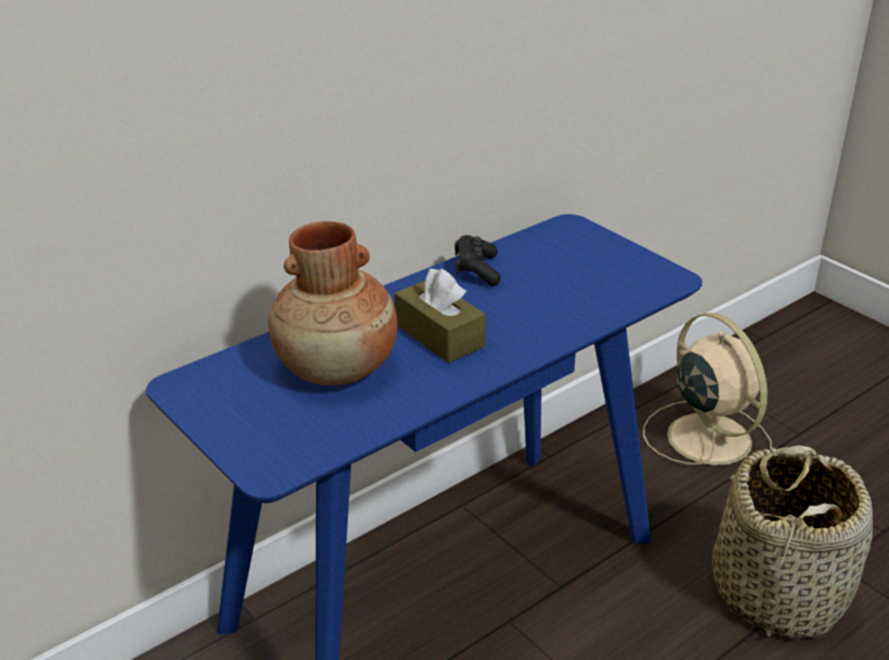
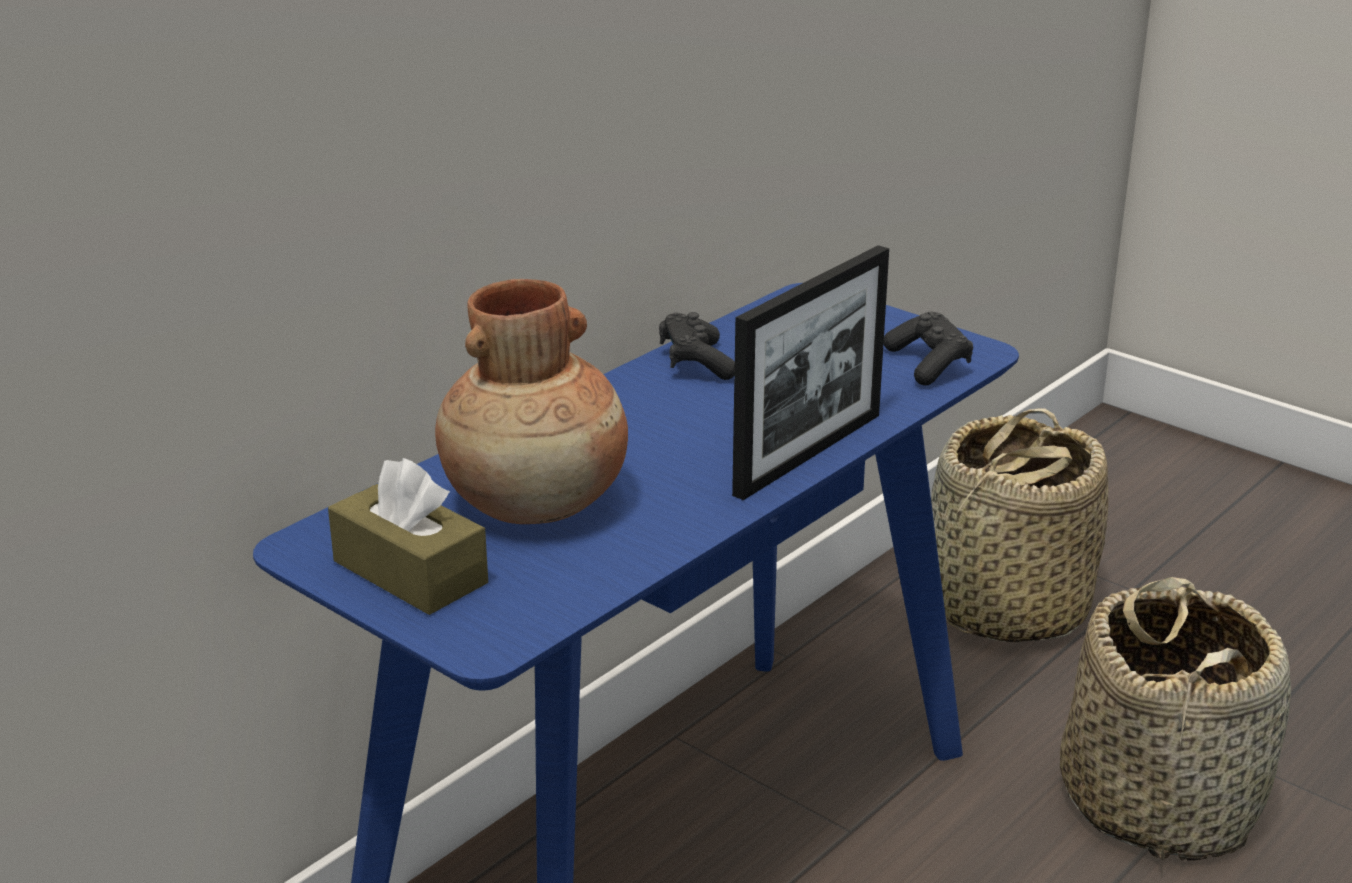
camera: 10 degrees left, 5 degrees down
brown tissue box [394,268,486,363] -> brown tissue box moved to [328,458,488,615]
beige fan [643,313,772,481] -> basket [931,409,1108,642]
none -> picture frame [732,245,889,500]
none -> black game controller [884,311,973,386]

